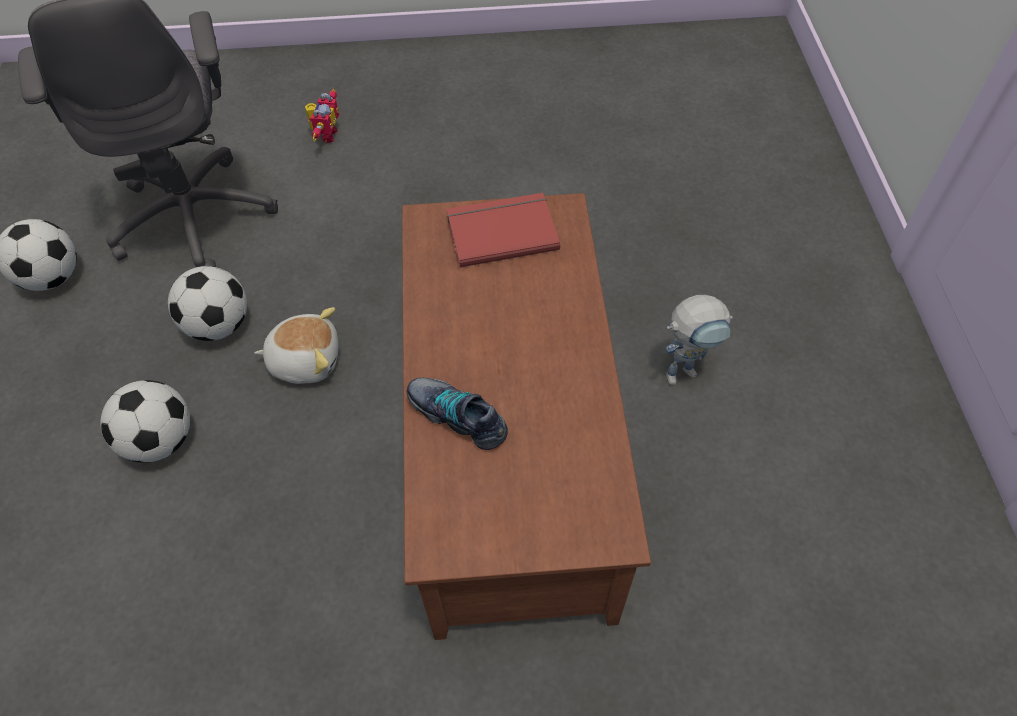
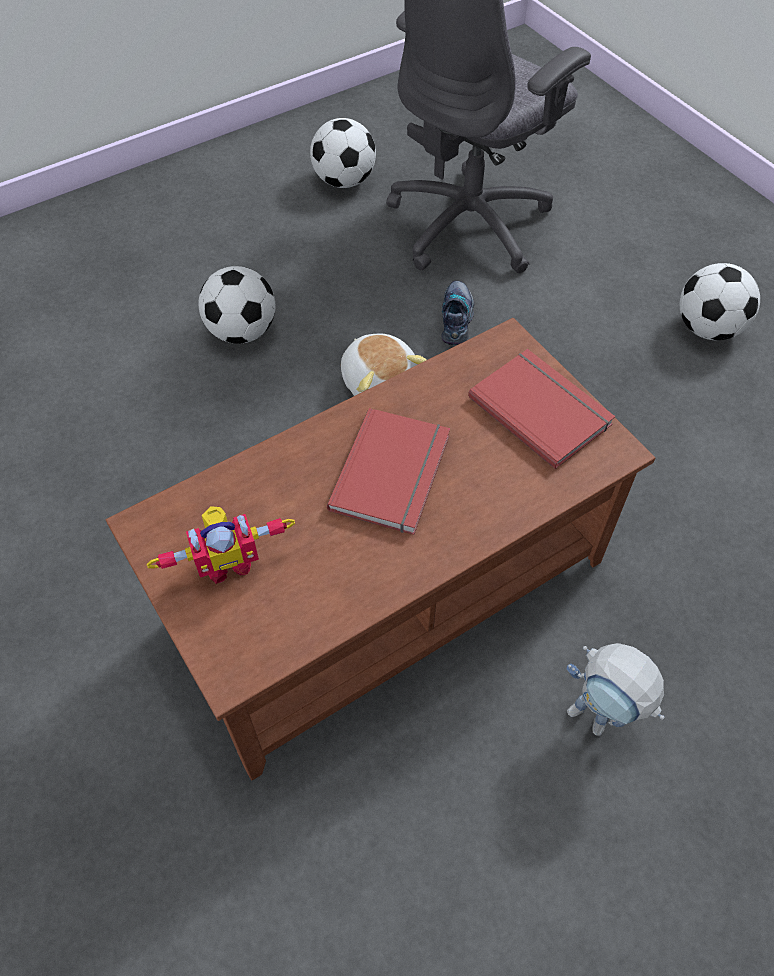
camera: 60 degrees right, 0 degrees up
football [168,266,247,341] -> football moved to [680,263,760,340]
toy robot [305,89,339,143] -> toy robot moved to [147,506,295,584]
shoe [407,378,508,450] -> shoe moved to [441,281,475,345]
none -> red book [327,408,450,535]

